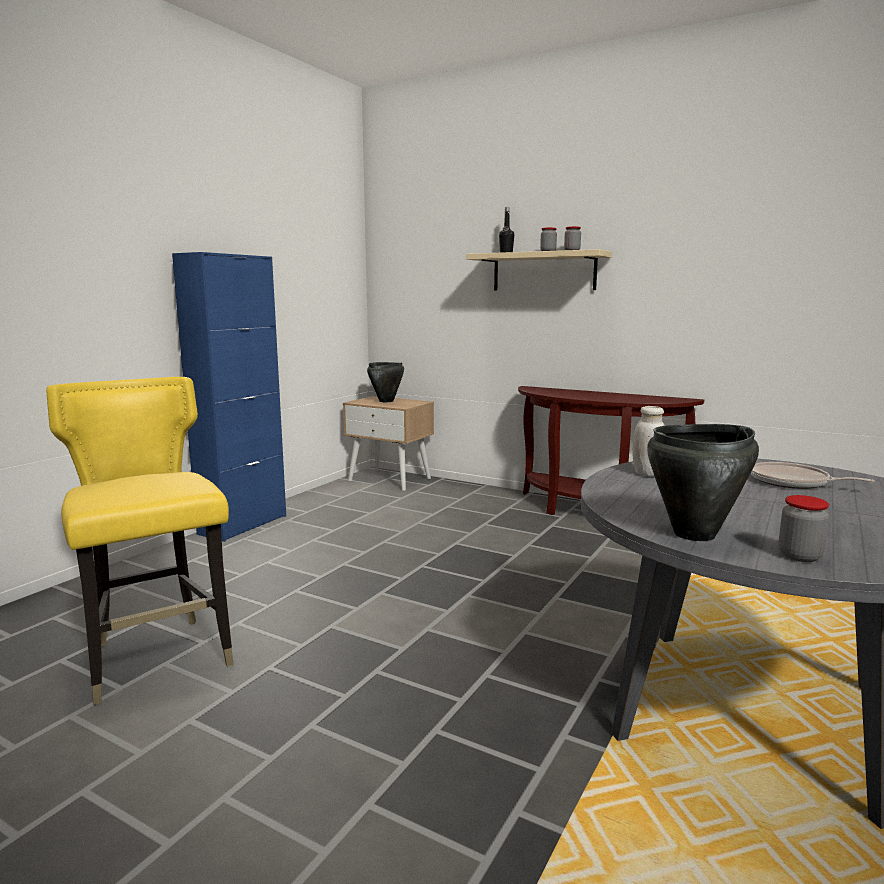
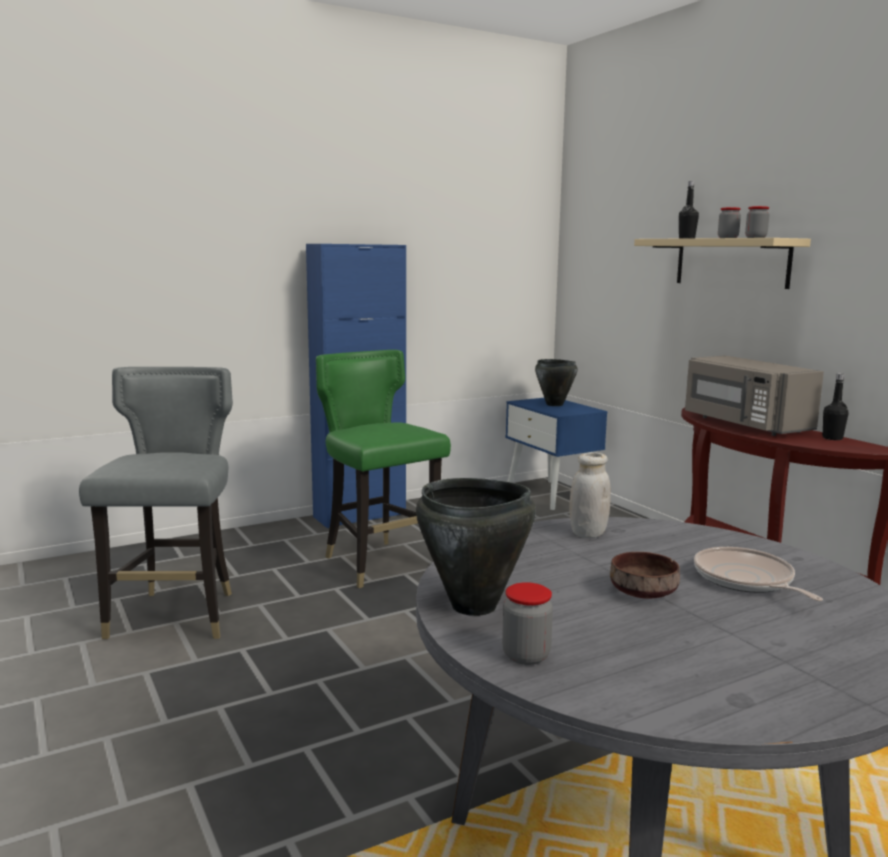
camera: 30 degrees right, 0 degrees up
yellow chair [46,377,234,705] -> grey chair [79,367,233,639]
beige nightstand [343,396,434,491] -> blue nightstand [506,398,607,510]
none -> green chair [316,350,451,588]
none -> brown bowl [610,552,680,599]
none -> grey microwave [685,355,824,436]
none -> black bottle [822,373,849,440]

